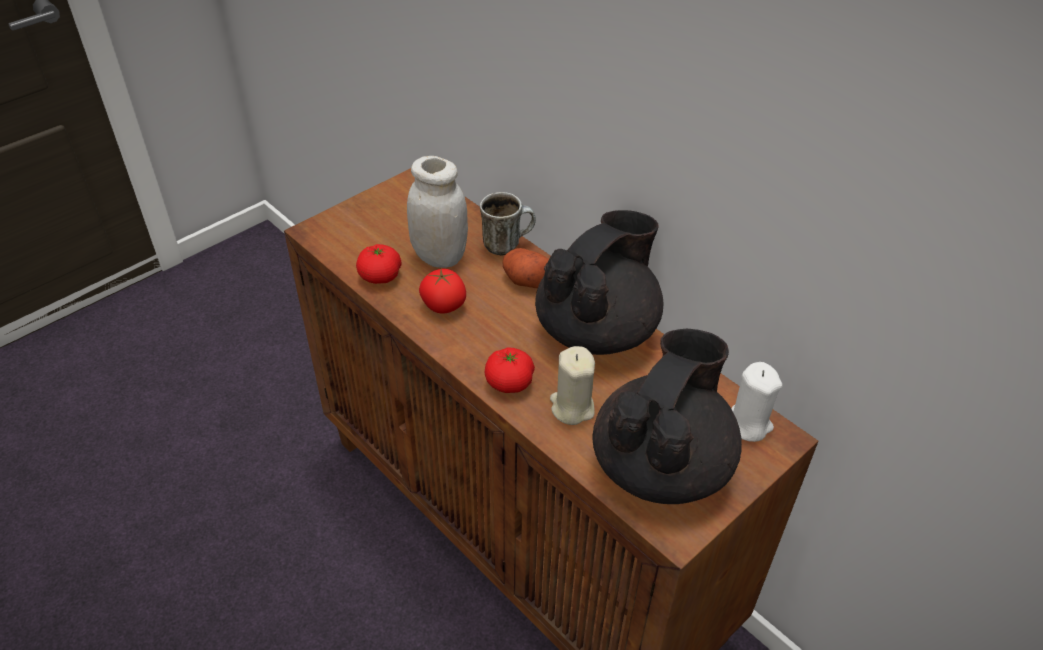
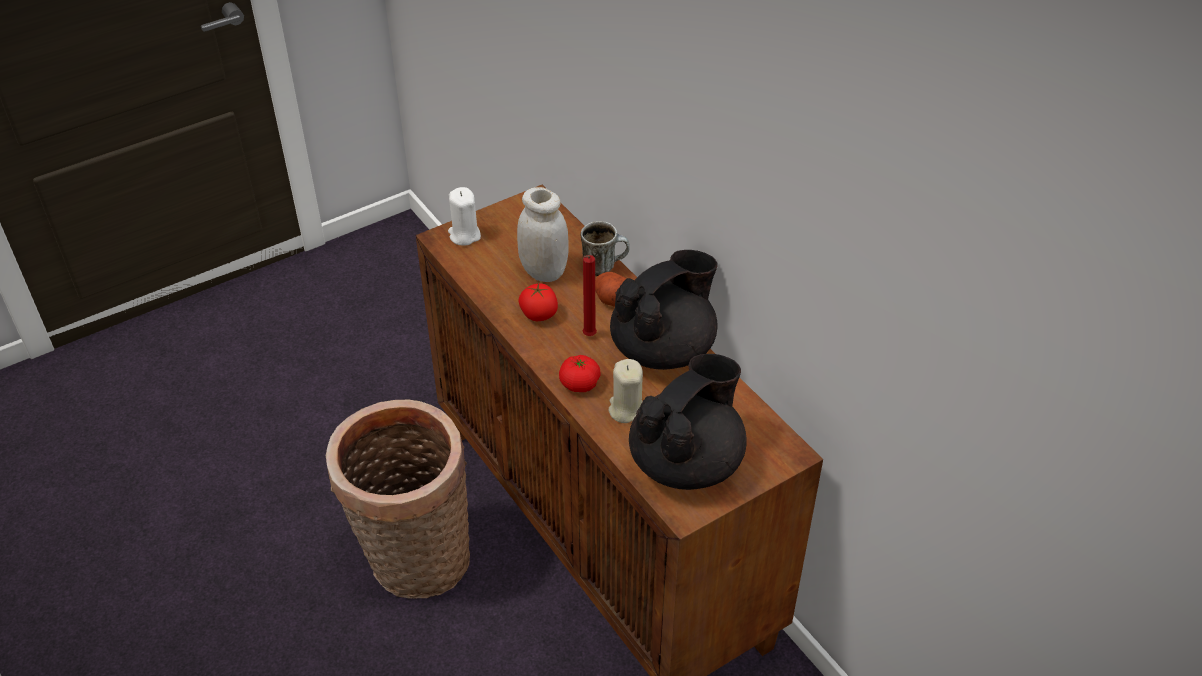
camera: 10 degrees right, 0 degrees up
tomato [356,244,402,284] -> none
white candle [731,362,783,442] -> white candle moved to [448,187,481,246]
none -> basket [326,400,470,599]
none -> red candle [583,255,597,336]

